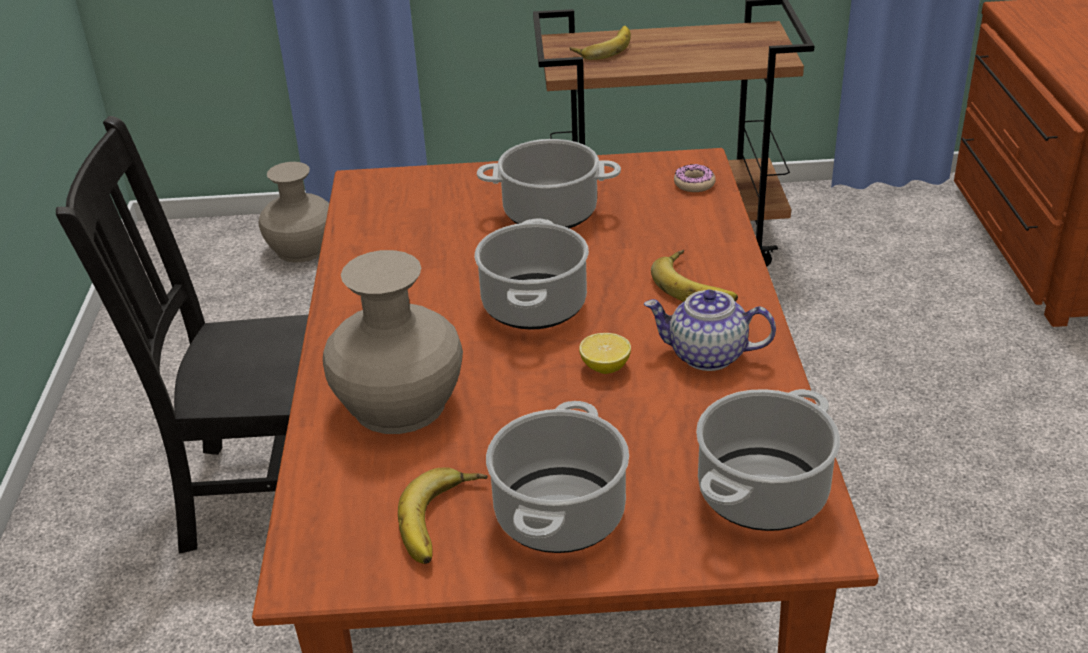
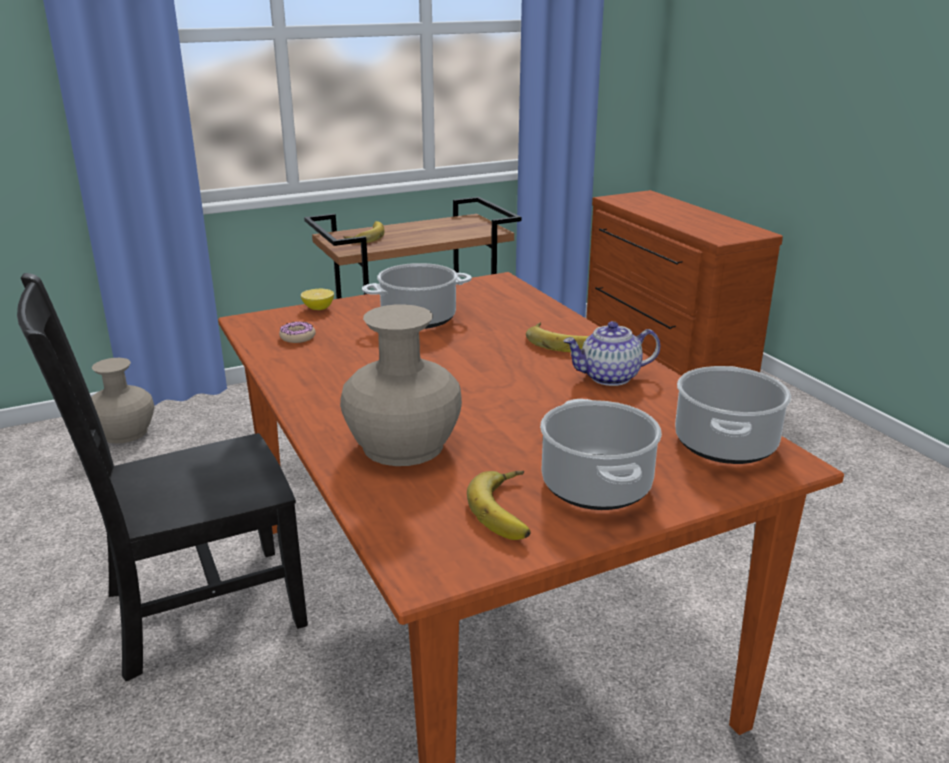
camera: 25 degrees left, 10 degrees down
cooking pot [474,219,589,330] -> none
lemon [579,333,631,374] -> lemon moved to [301,289,334,310]
donut [674,164,716,192] -> donut moved to [279,321,316,343]

